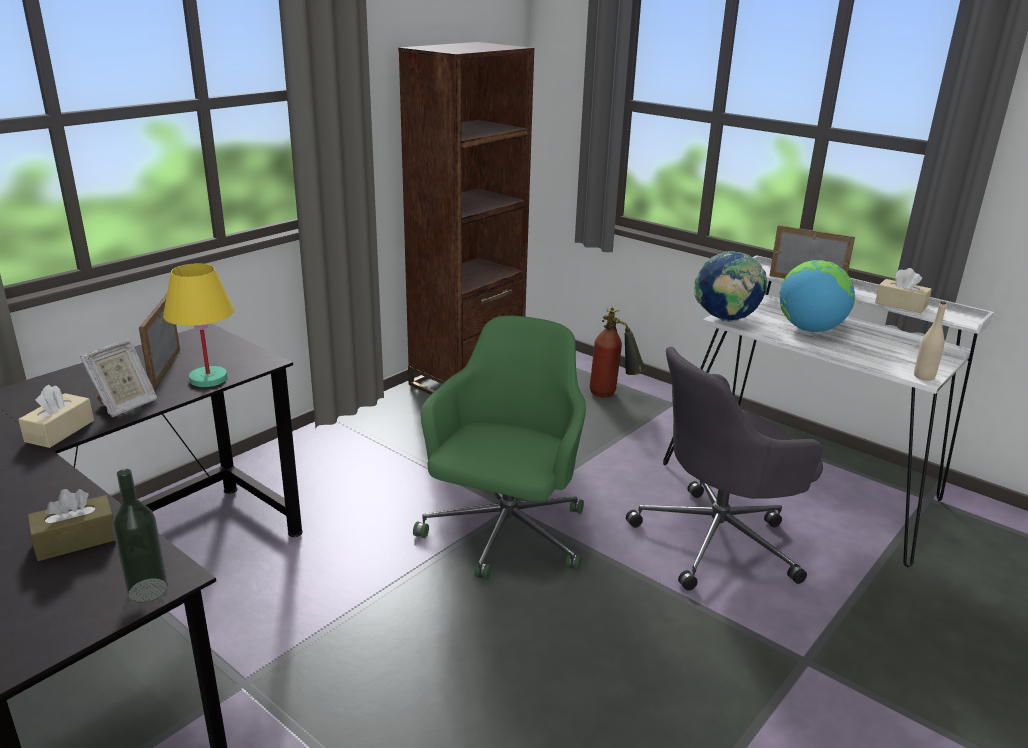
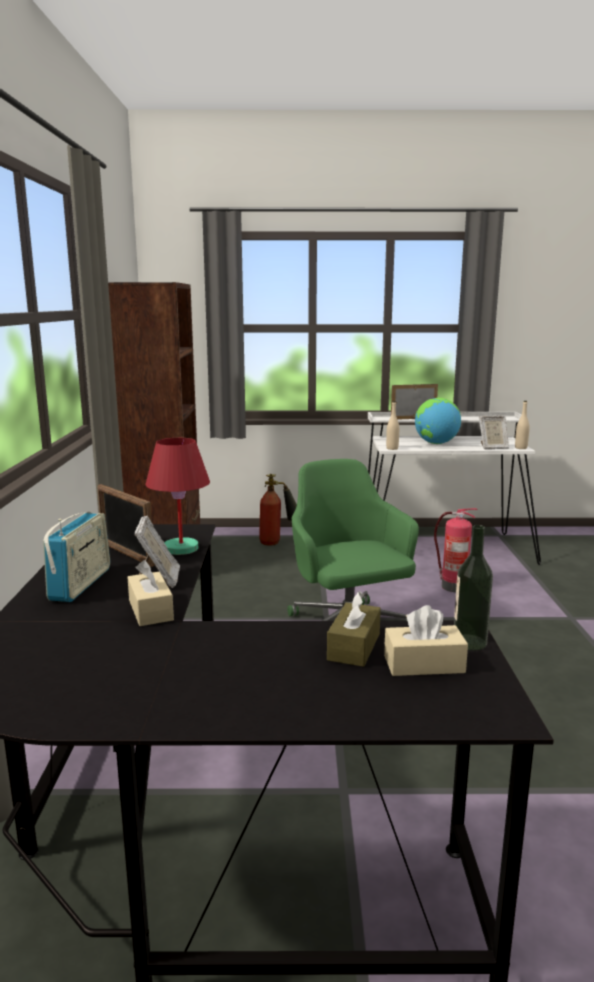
camera: 40 degrees left, 10 degrees down
yellow table lamp [163,263,234,387] -> red table lamp [145,438,210,555]
grey office chair [626,347,823,591] -> fire extinguisher [434,508,477,592]
globe [694,251,767,322] -> beige bottle [386,401,399,450]
beige tissue box [875,268,932,313] -> beige tissue box moved to [384,605,468,676]
none -> radio [43,512,110,602]
none -> picture frame [479,416,509,450]

